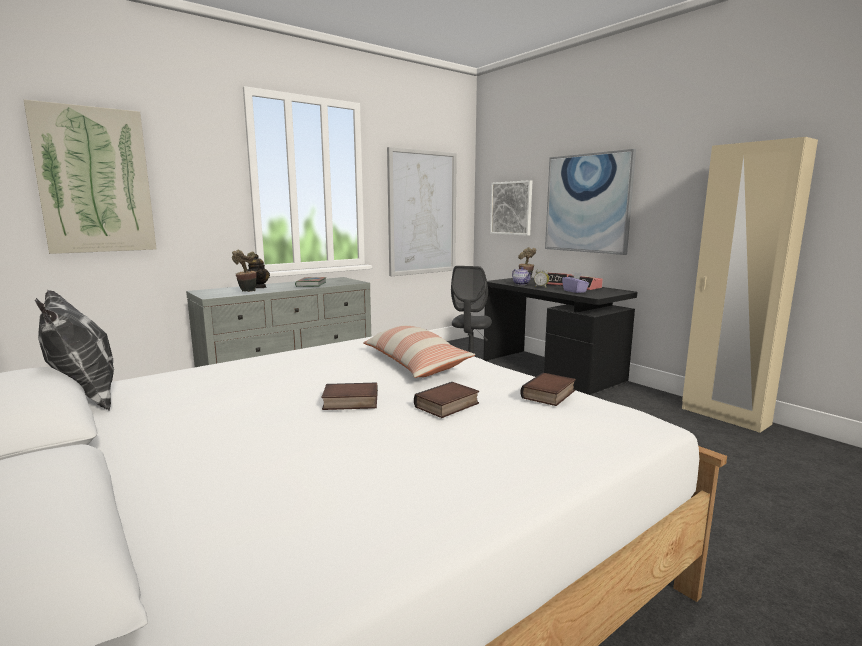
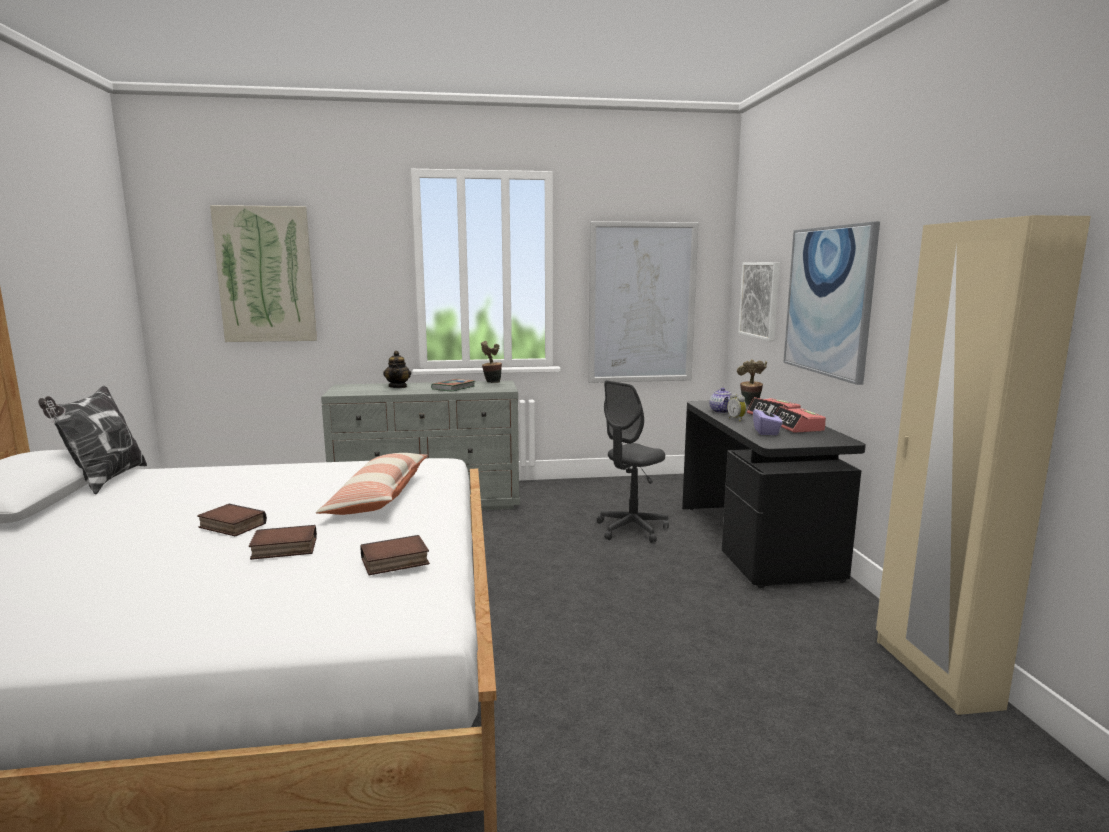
camera: 30 degrees right, 0 degrees up
potted plant [232,249,257,292] -> potted plant moved to [481,341,502,383]

